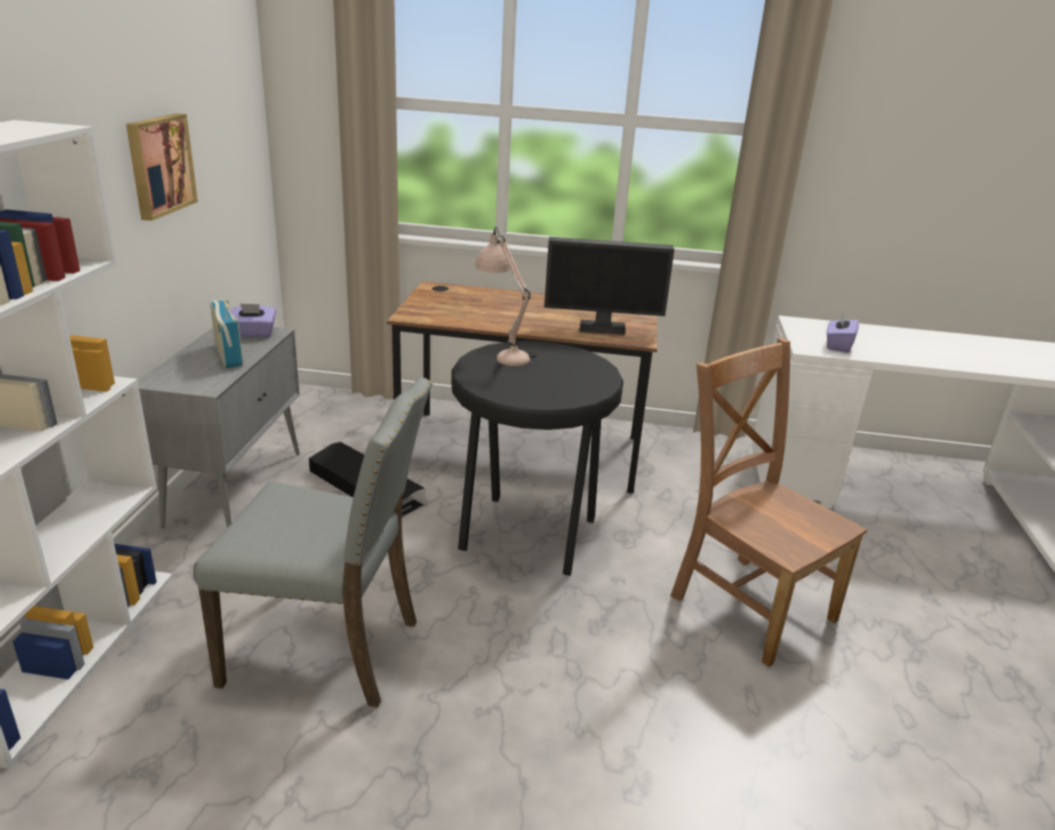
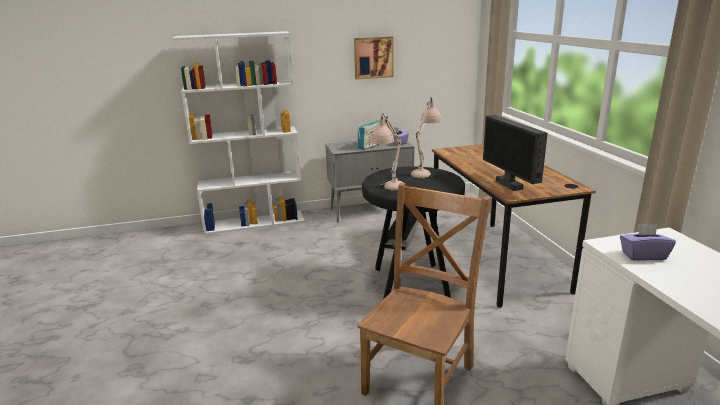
camera: 70 degrees right, 5 degrees down
grey chair [193,377,433,708] -> none
none -> beige table lamp [370,113,403,190]

